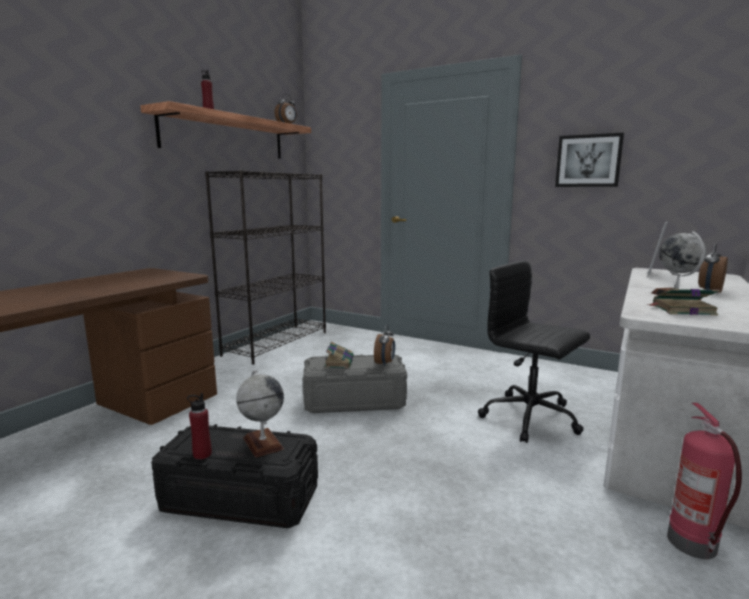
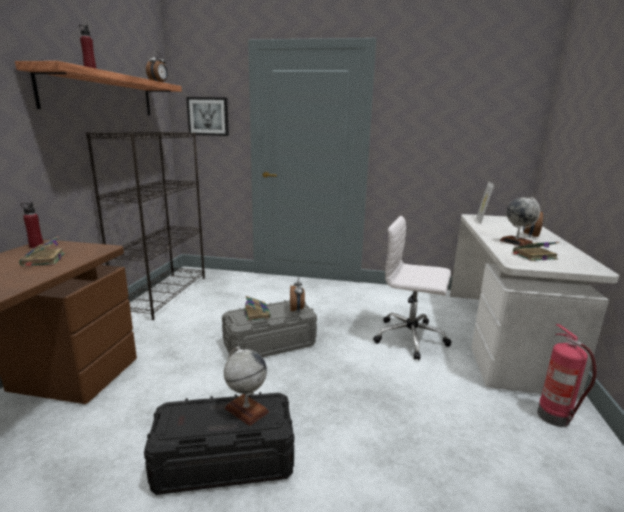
camera: 20 degrees left, 5 degrees up
red bottle [187,393,212,459] -> red bottle moved to [20,202,43,248]
black office chair [478,260,590,443] -> white office chair [373,216,451,360]
picture [555,133,624,187] -> picture moved to [186,97,229,136]
none -> book [19,236,65,267]

